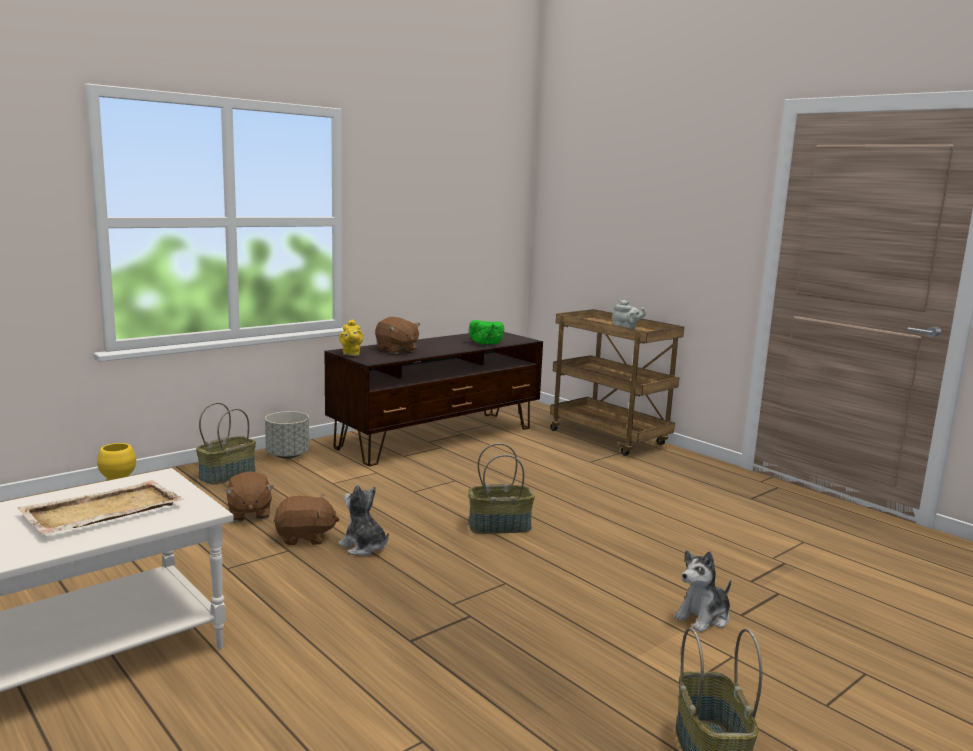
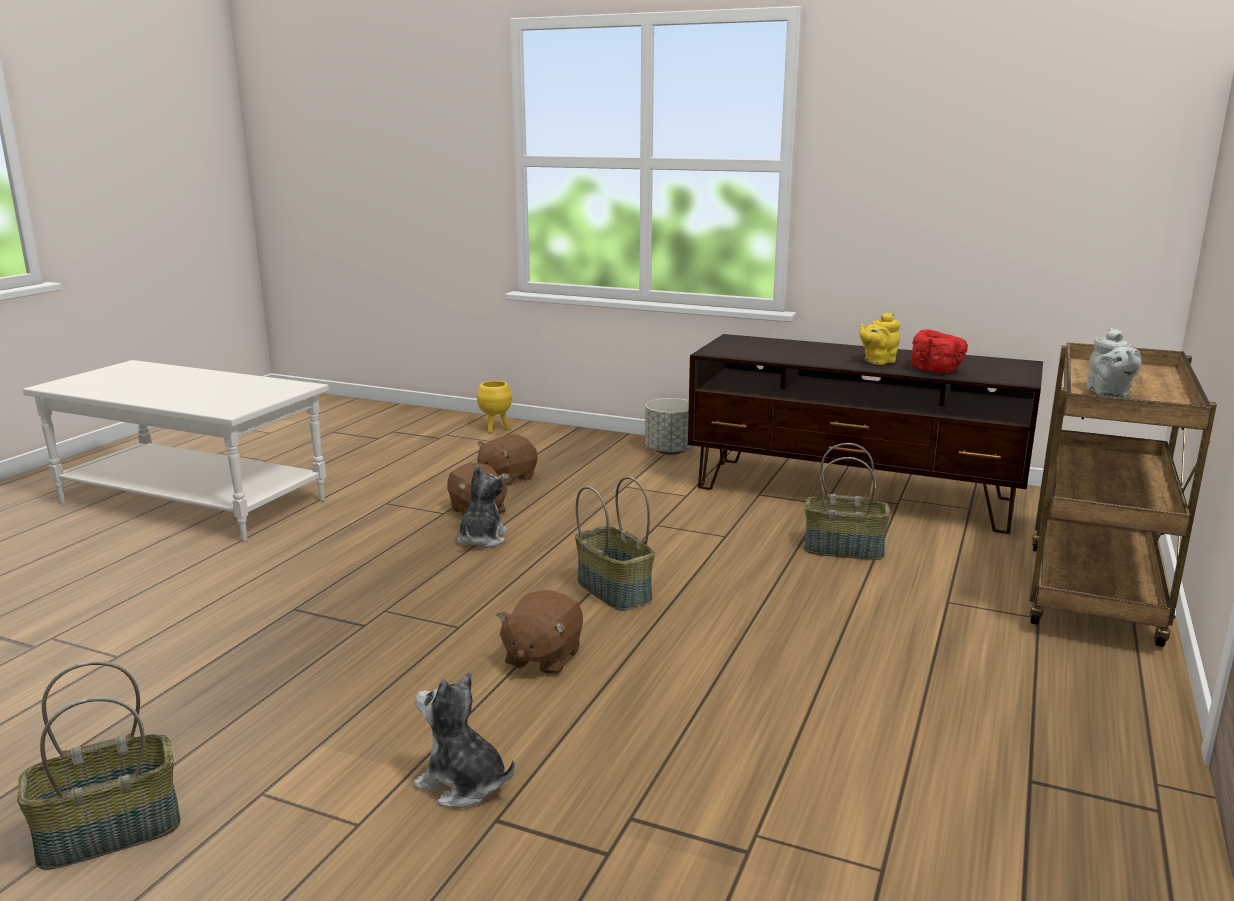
camera: 65 degrees right, 5 degrees up
beige tray [17,480,184,535] -> none
basket [196,402,256,485] -> basket moved to [804,443,890,560]
yellow teapot [339,320,364,356] -> yellow teapot moved to [859,313,901,365]
brown plush toy [375,317,420,354] -> brown plush toy moved to [496,590,583,675]
green bowl [469,320,504,345] -> red bowl [911,329,968,374]

